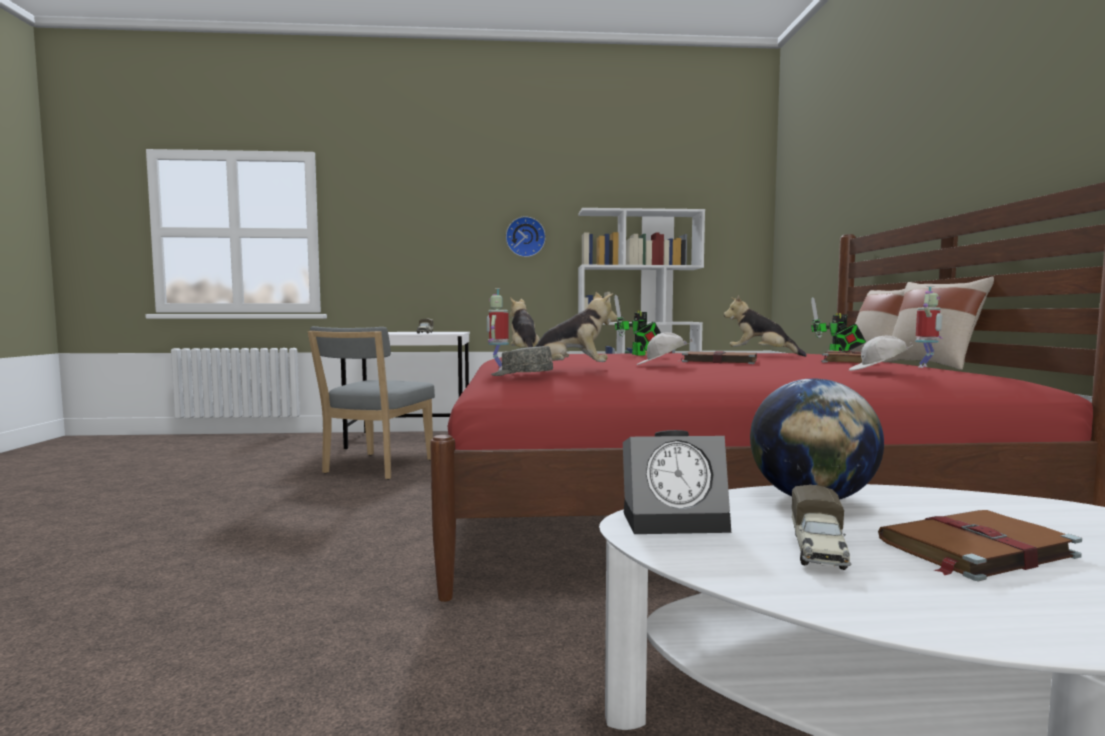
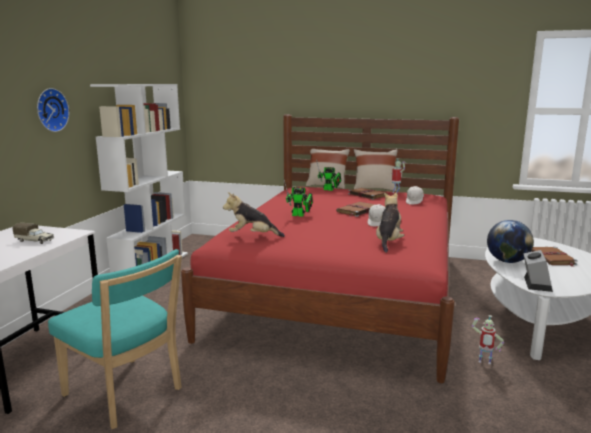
camera: 70 degrees left, 10 degrees up
grey chair [308,326,435,480] -> turquoise chair [48,249,182,429]
toy robot [487,288,509,370] -> toy robot moved to [471,315,504,364]
grey cap [491,346,553,376] -> none
plush toy [724,295,807,357] -> none
toy truck [792,485,852,570] -> none

